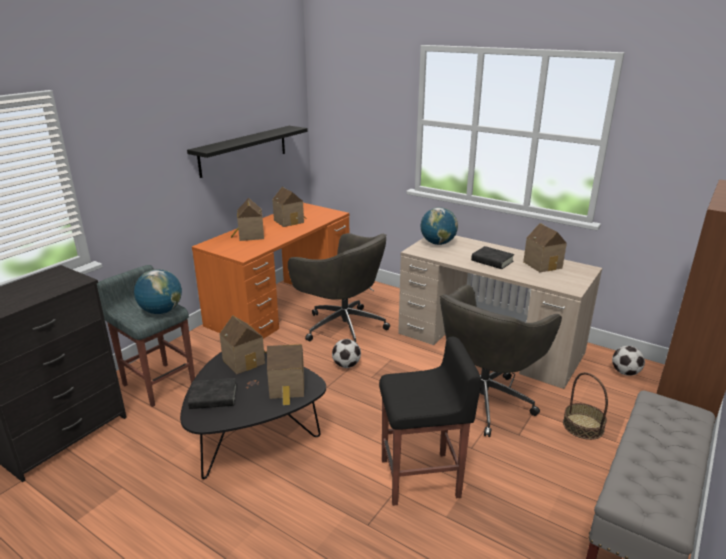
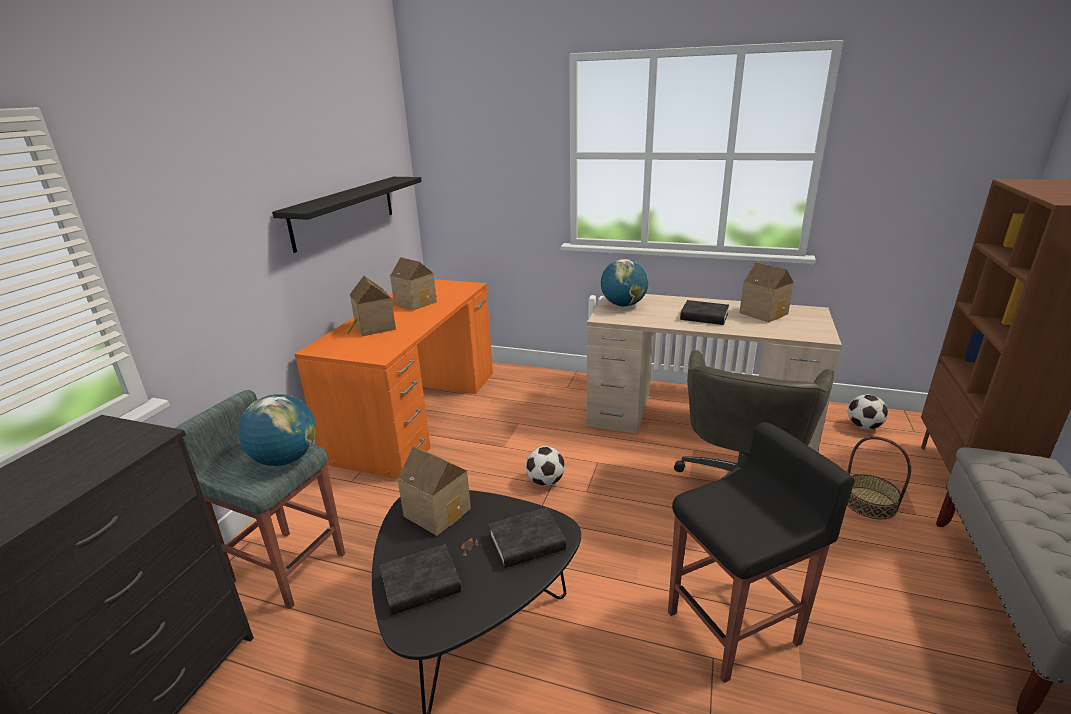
camera: 15 degrees left, 0 degrees up
toy house [267,344,304,405] -> black book [489,507,566,568]
grey office chair [288,233,390,342] -> none

